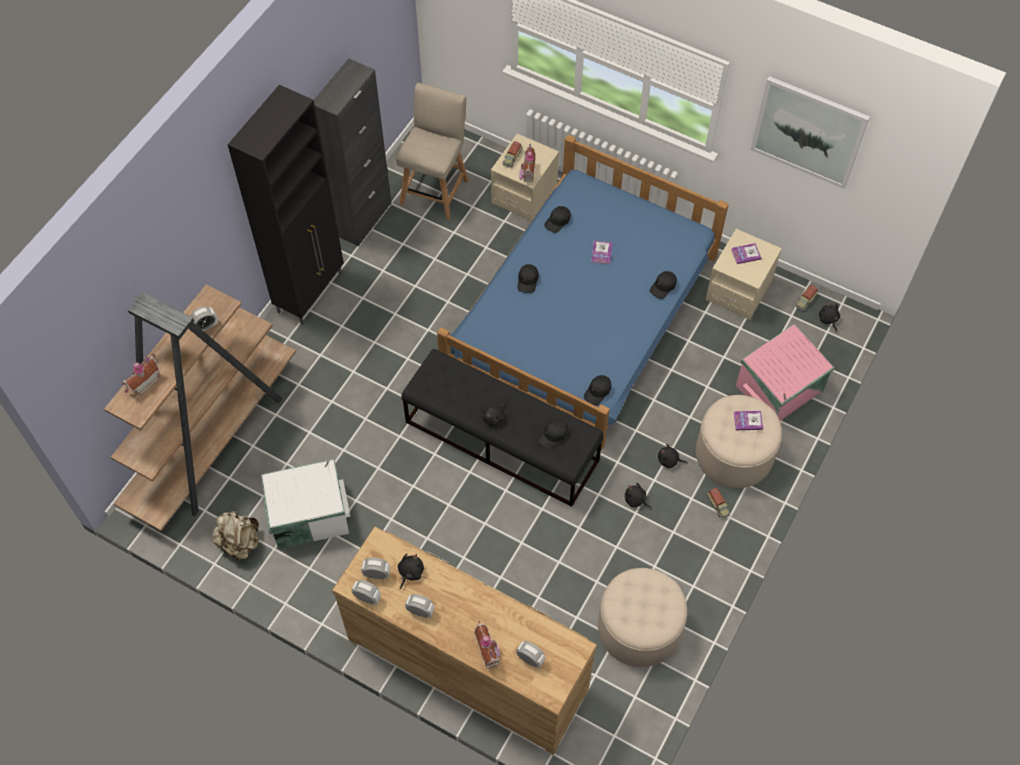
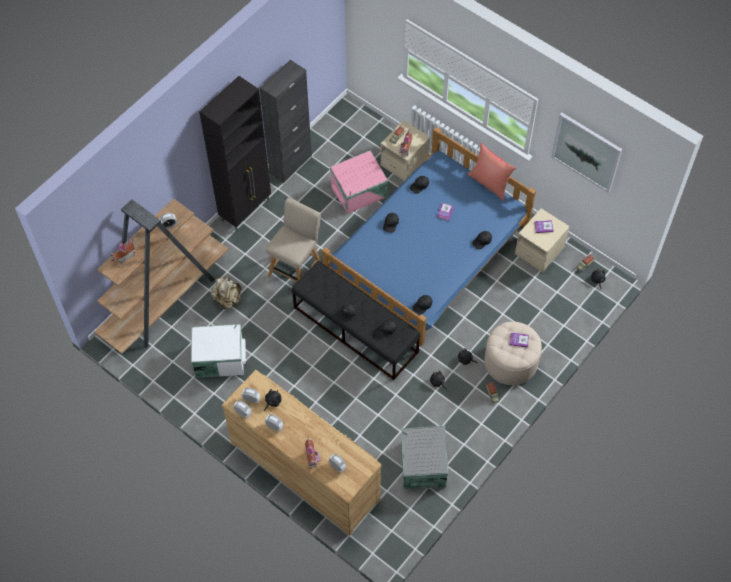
camera: 10 degrees right, 0 degrees up
beige backpack [212,511,259,561] -> beige backpack moved to [211,276,241,310]
beige chair [396,83,469,219] -> beige chair moved to [266,198,321,282]
beige ottoman [598,568,687,667] -> grey storage box [401,426,448,489]
pink storage box [736,324,834,421] -> pink storage box moved to [330,150,388,214]
none -> red pillow [468,143,516,201]

